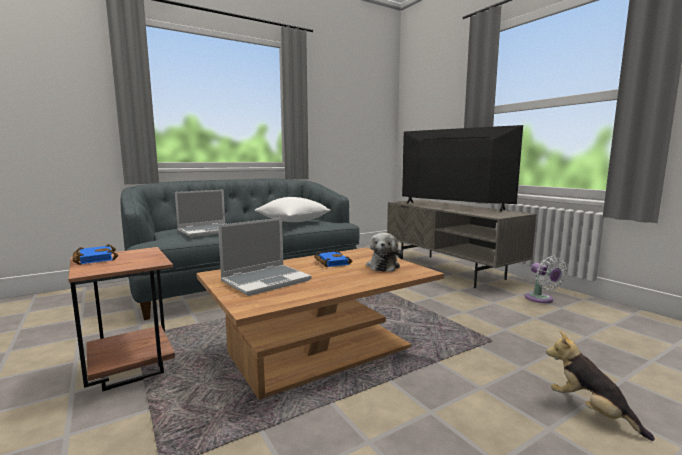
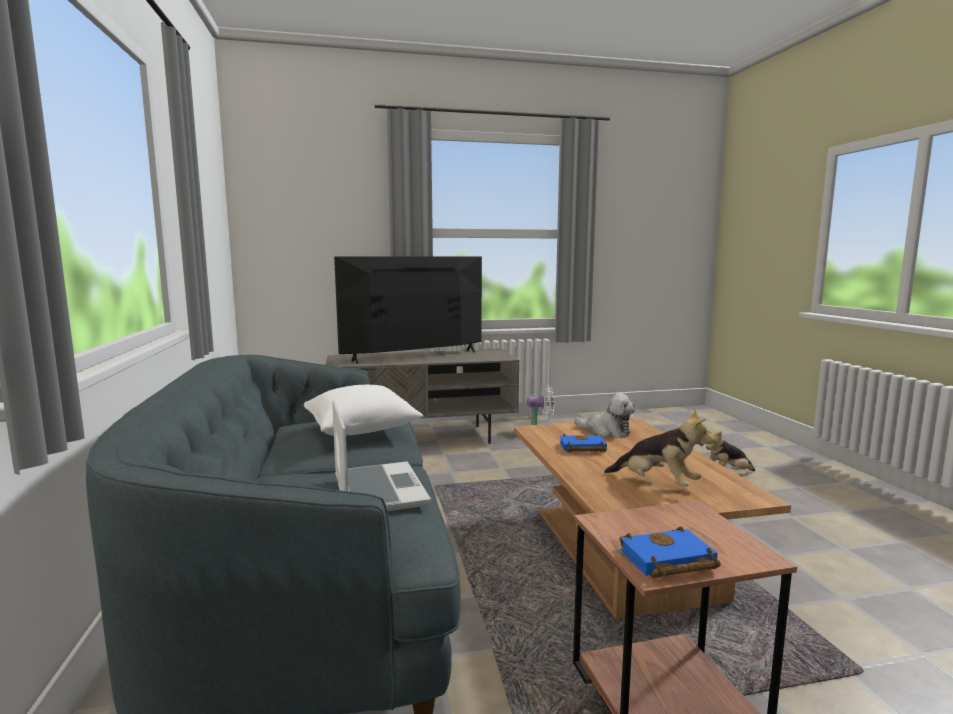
camera: 70 degrees left, 0 degrees up
laptop [218,218,312,296] -> plush toy [604,410,714,486]

